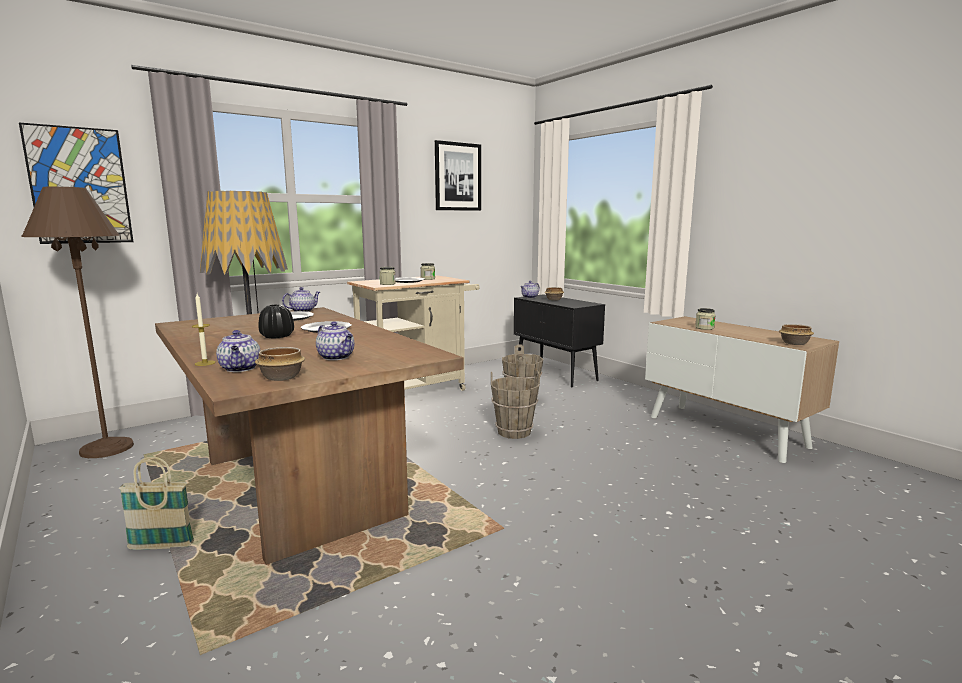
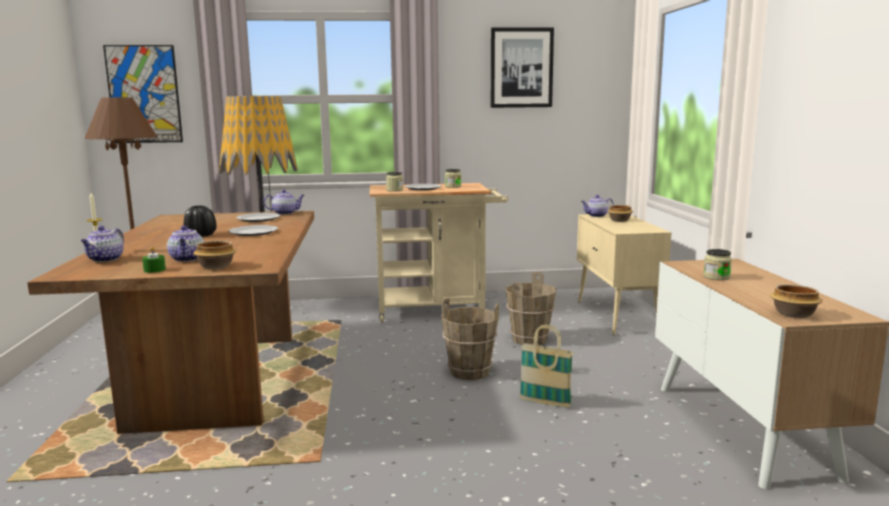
camera: 30 degrees right, 0 degrees up
basket [119,456,194,550] -> basket moved to [519,324,574,408]
bowl [255,347,305,381] -> bowl moved to [193,241,236,269]
black cabinet [514,294,605,388] -> beige cabinet [577,214,672,335]
none -> green candle [142,246,166,273]

